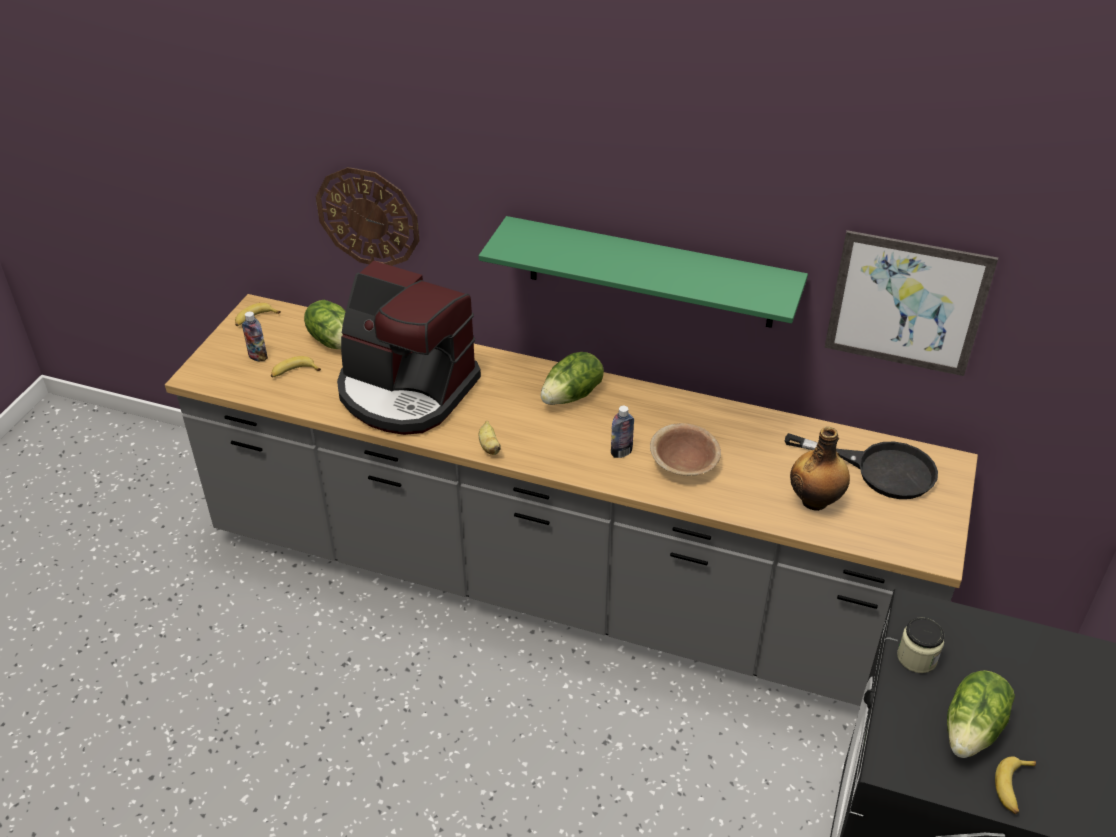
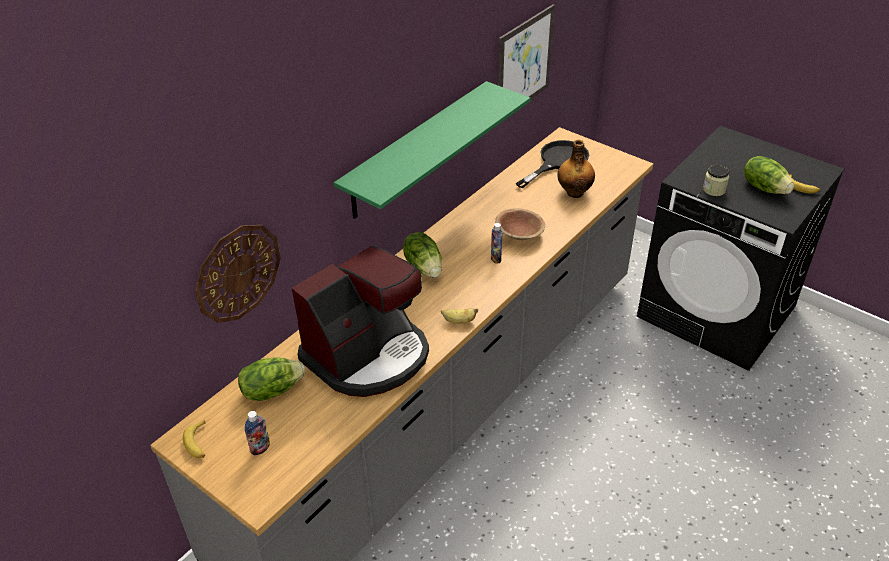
camera: 70 degrees left, 0 degrees up
banana [271,356,321,377] -> none

